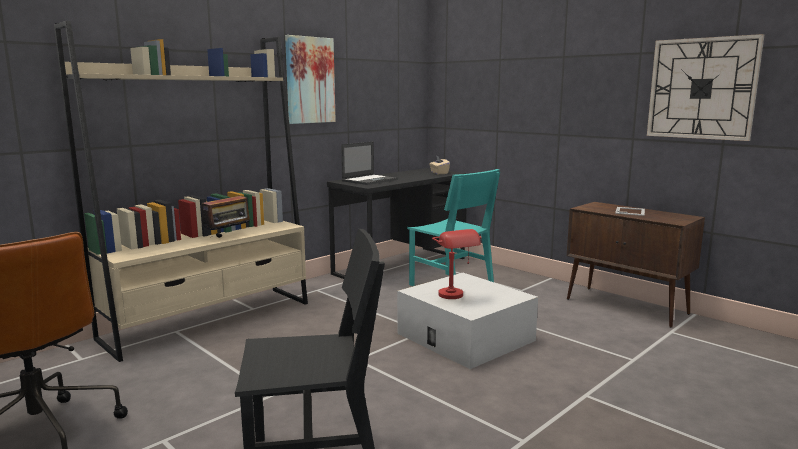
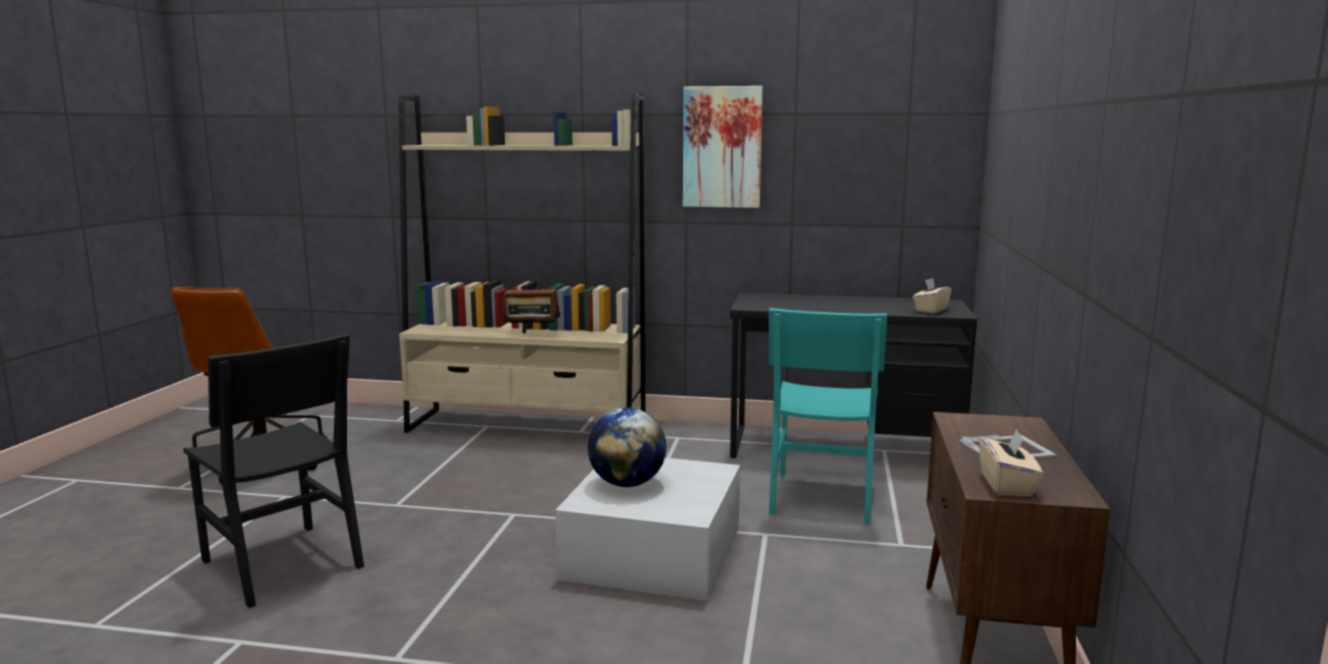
camera: 55 degrees right, 0 degrees up
laptop [341,142,398,185] -> none
red table lamp [432,229,482,299] -> globe [588,407,666,487]
wall clock [647,34,765,141] -> none
none -> beige tissue box [979,429,1043,496]

